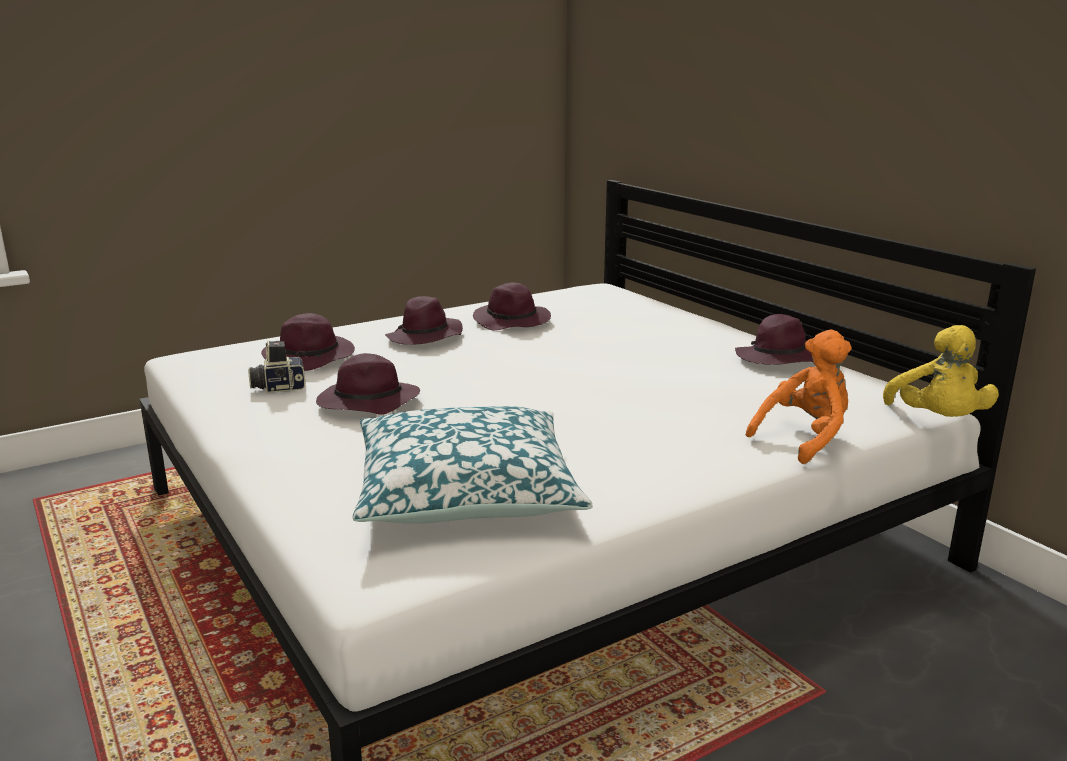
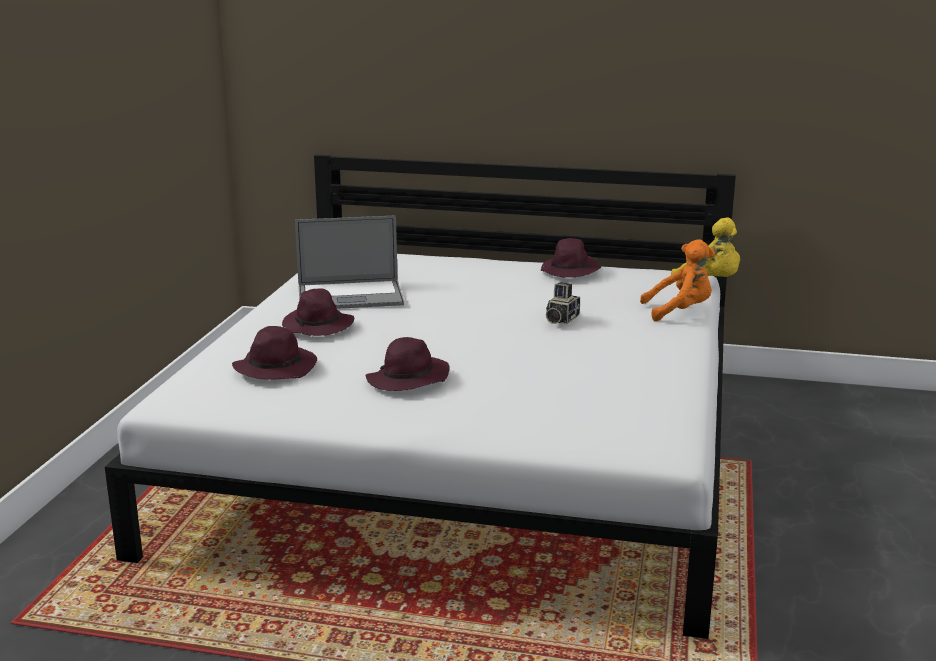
camera: 45 degrees left, 0 degrees up
camera [248,340,305,393] -> camera moved to [546,282,580,324]
pillow [353,406,593,524] -> none
purple hat [473,282,551,330] -> laptop [295,215,404,309]
orange plush toy [746,330,852,464] -> orange plush toy turned 75 degrees clockwise [640,239,715,322]

